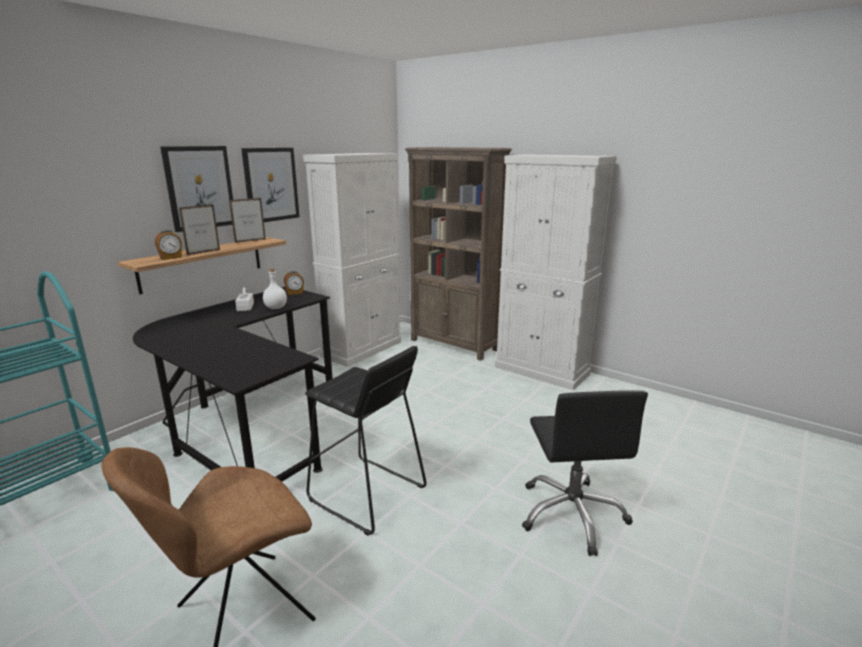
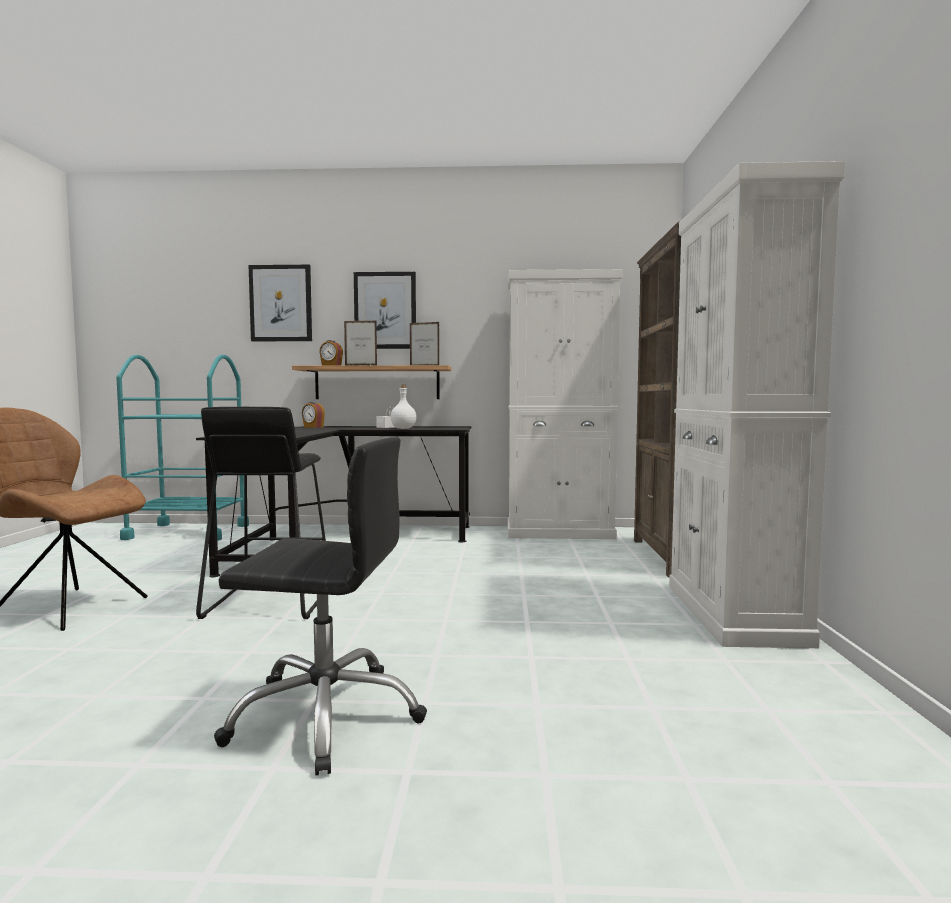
camera: 55 degrees right, 15 degrees down
picture [241,148,300,222] -> picture moved to [249,265,312,341]
alarm clock [284,271,304,295] -> alarm clock moved to [302,402,325,428]
black office chair [522,390,648,556] -> black office chair turned 135 degrees counterclockwise [214,437,427,776]

